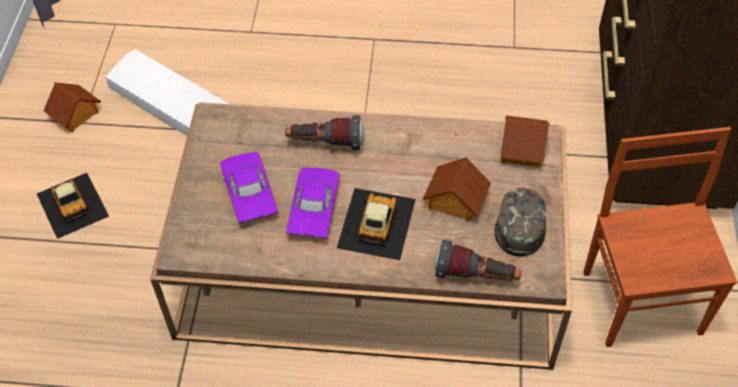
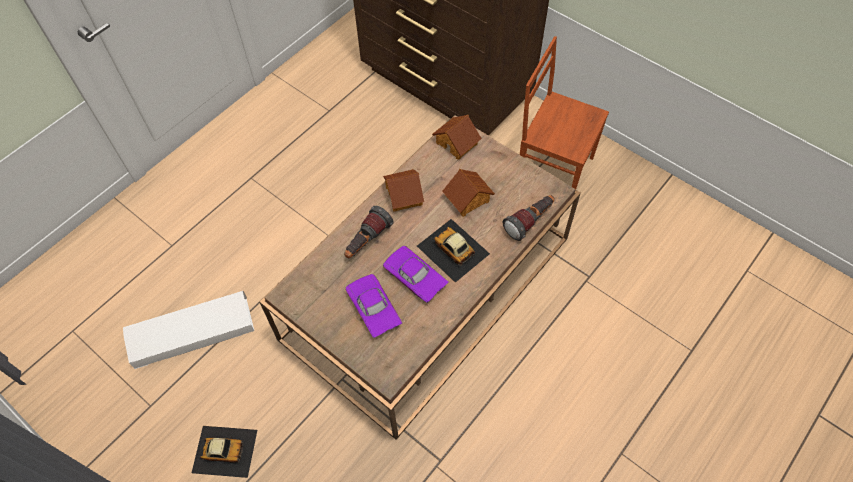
camera: 55 degrees left, 5 degrees up
toy house [43,82,101,132] -> toy house moved to [383,169,424,212]
purple toy car [220,152,278,224] -> purple toy car turned 45 degrees clockwise [346,274,402,338]
green cap [495,188,546,257] -> none

